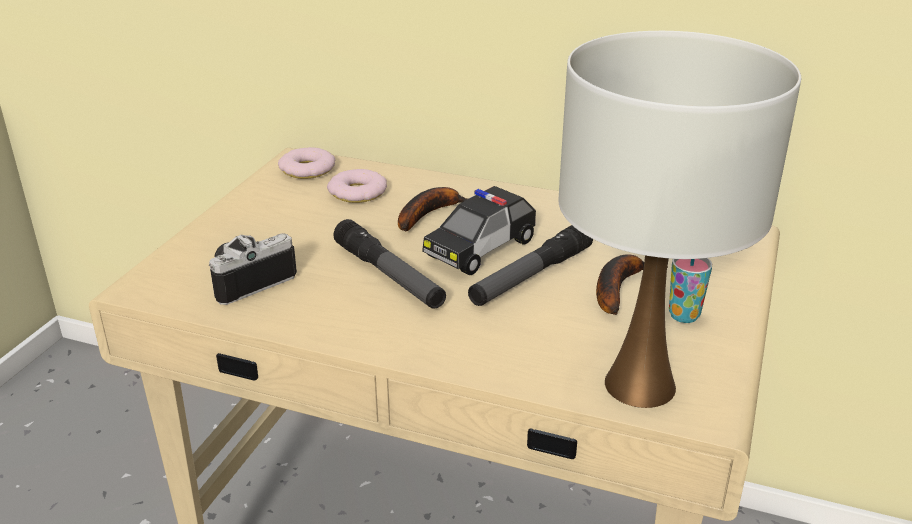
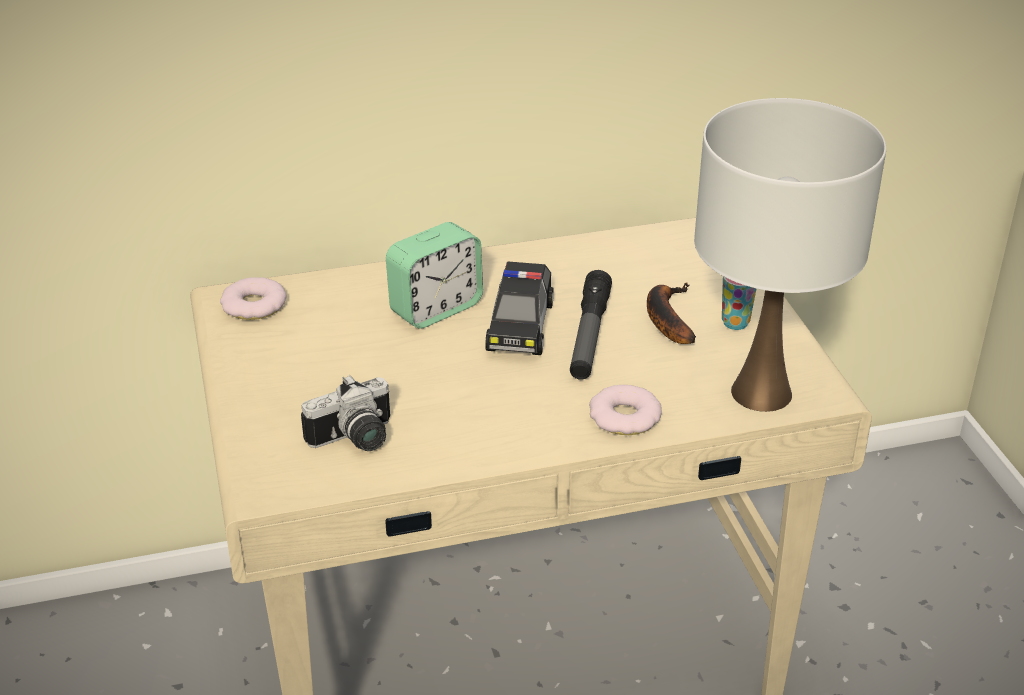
camera: 35 degrees left, 5 degrees up
camera [209,233,297,305] -> camera turned 135 degrees counterclockwise [301,375,390,451]
donut [327,169,387,203] -> donut moved to [589,385,662,435]
flashlight [333,219,446,309] -> none
banana [398,187,469,231] -> alarm clock [386,222,483,329]

